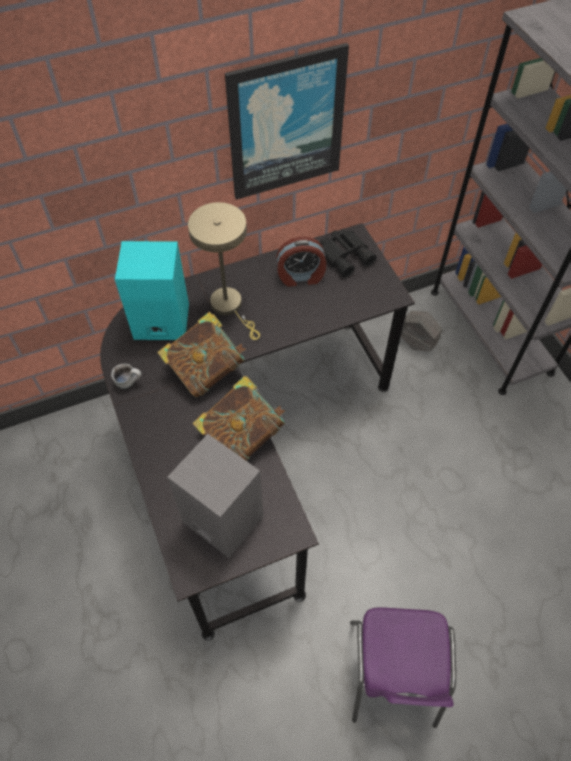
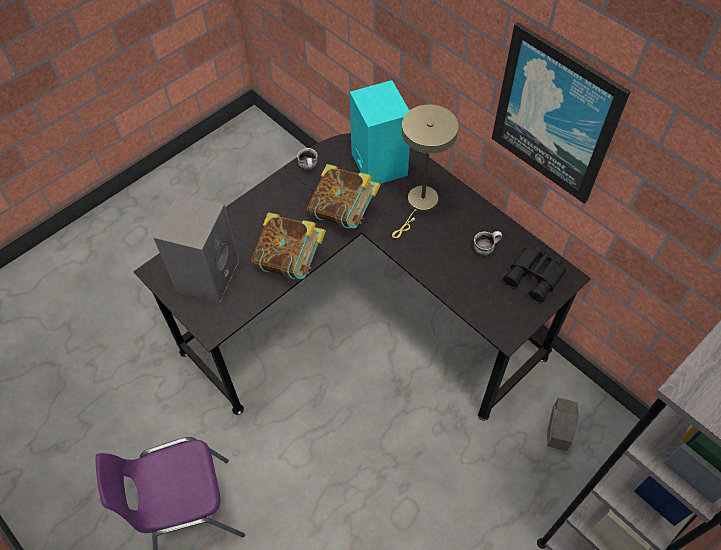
camera: 70 degrees right, 0 degrees up
alarm clock [276,237,326,287] -> mug [474,231,502,255]

